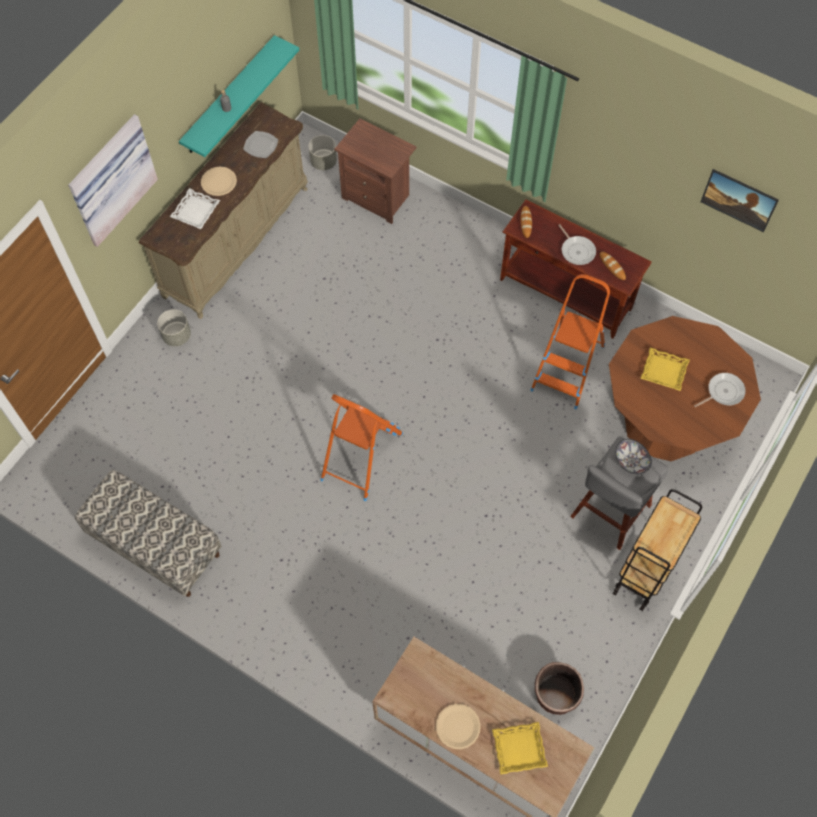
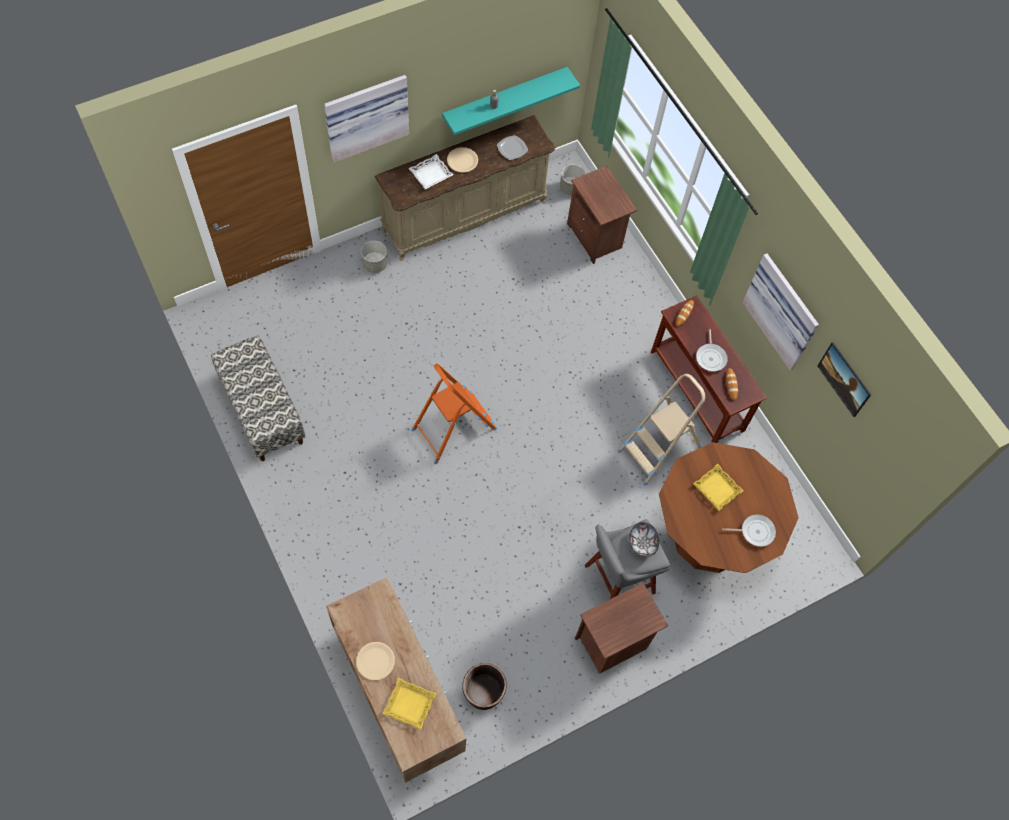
camera: 25 degrees right, 0 degrees up
orange step ladder [531,274,610,409] -> beige step ladder [618,374,705,485]
brown cart [613,489,702,611] -> brown nightstand [575,583,668,674]
none -> picture [742,253,819,371]

